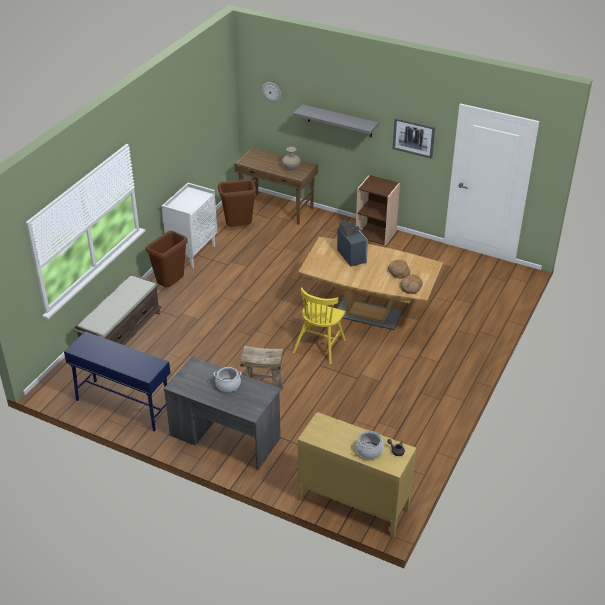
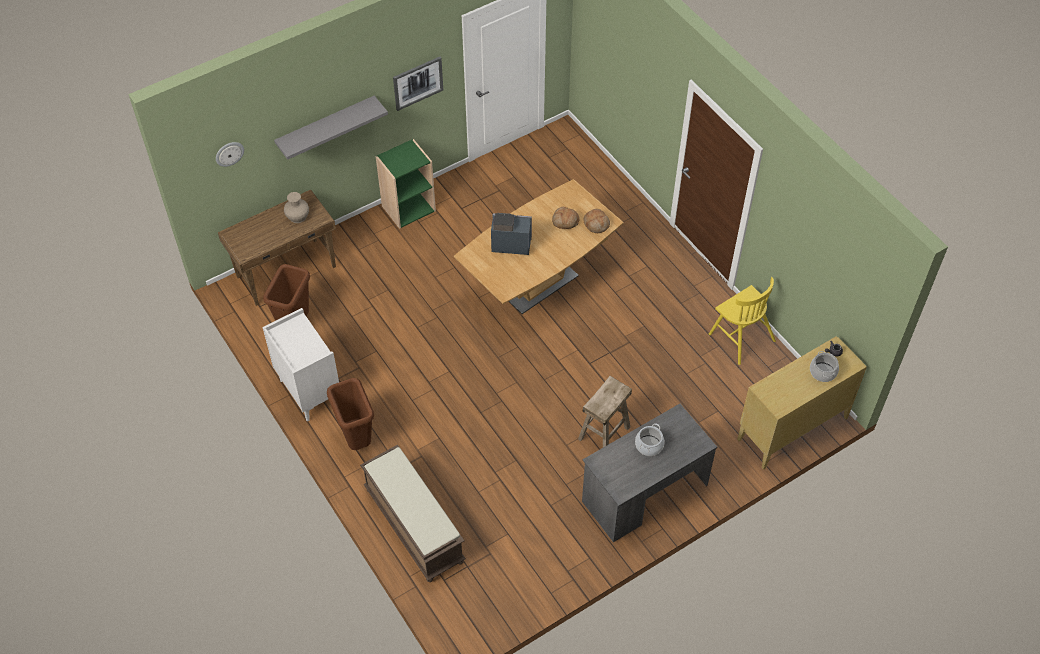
camera: 60 degrees left, 15 degrees up
blue console table [64,331,170,431] -> none
yellow chair [293,288,346,364] -> yellow chair moved to [709,277,776,365]
brown bookcase [356,175,400,246] -> green bookcase [376,139,436,229]

